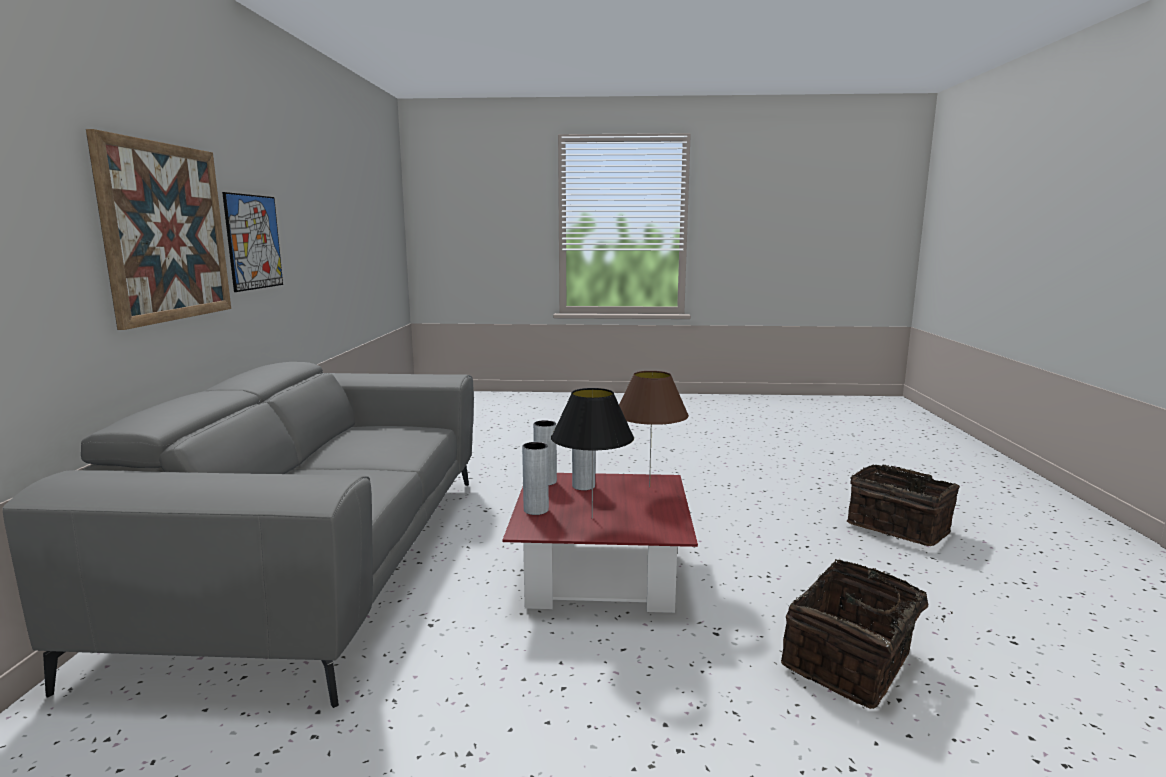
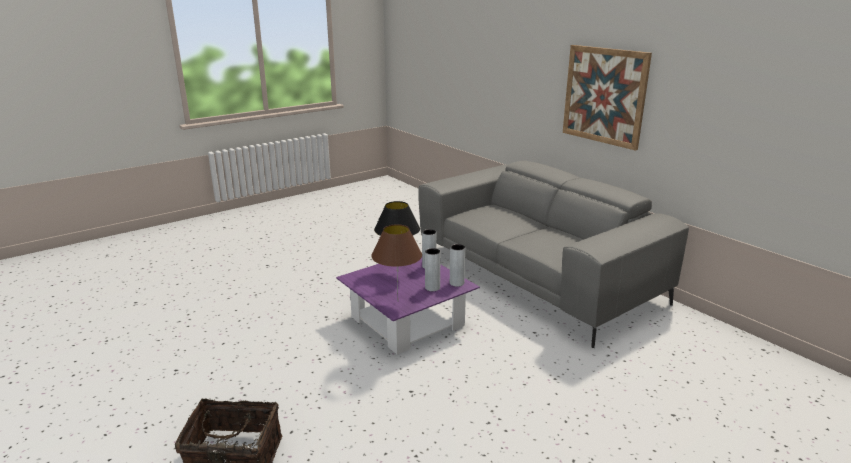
camera: 140 degrees right, 10 degrees up
picture [222,192,283,292] -> none
red coffee table [503,473,698,613] -> purple coffee table [336,258,480,355]
basket [781,559,953,709] -> none

